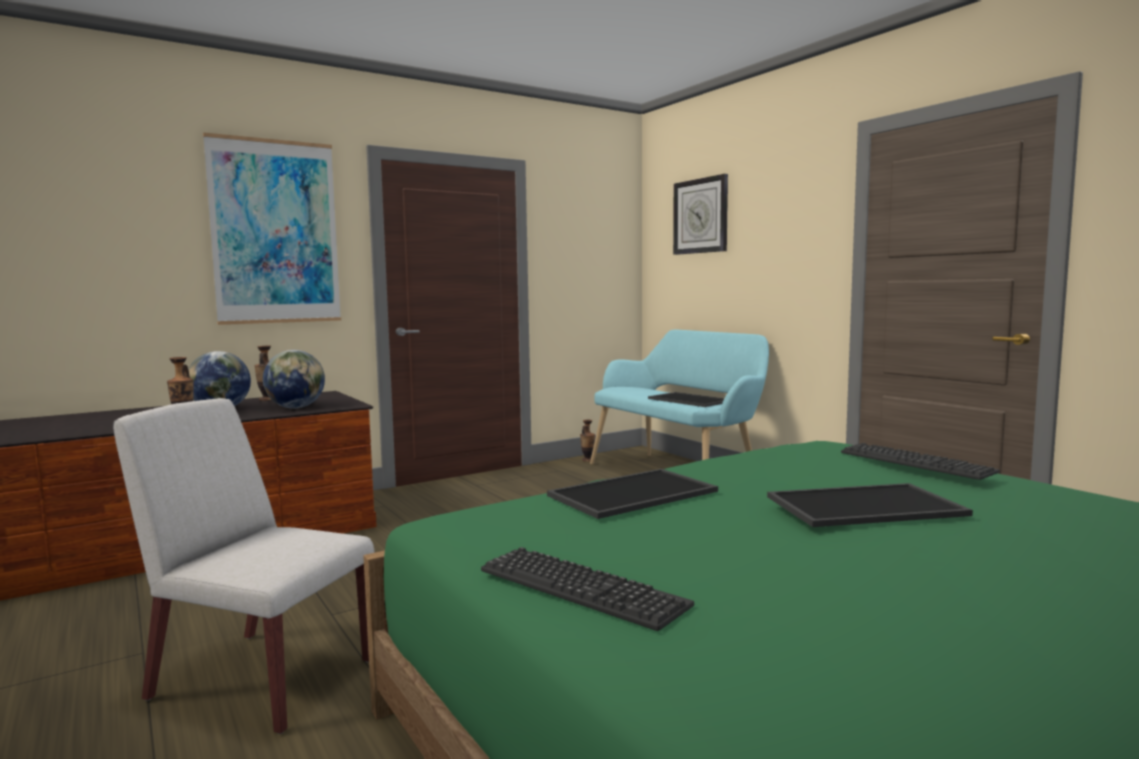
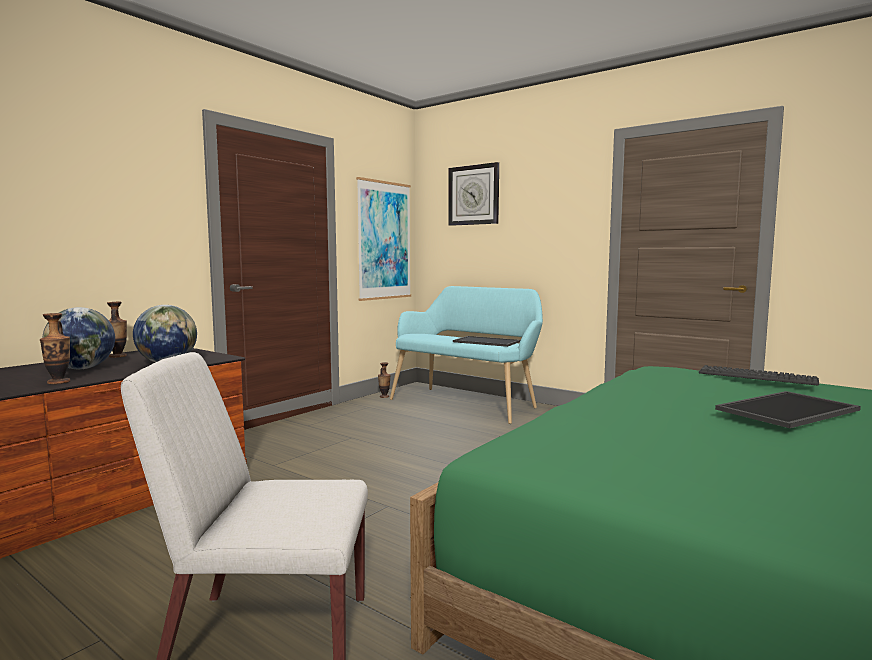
camera: 20 degrees left, 0 degrees up
picture [203,132,341,325] -> picture moved to [356,177,411,301]
keyboard [481,547,694,631] -> none
tray [547,469,718,519] -> none

